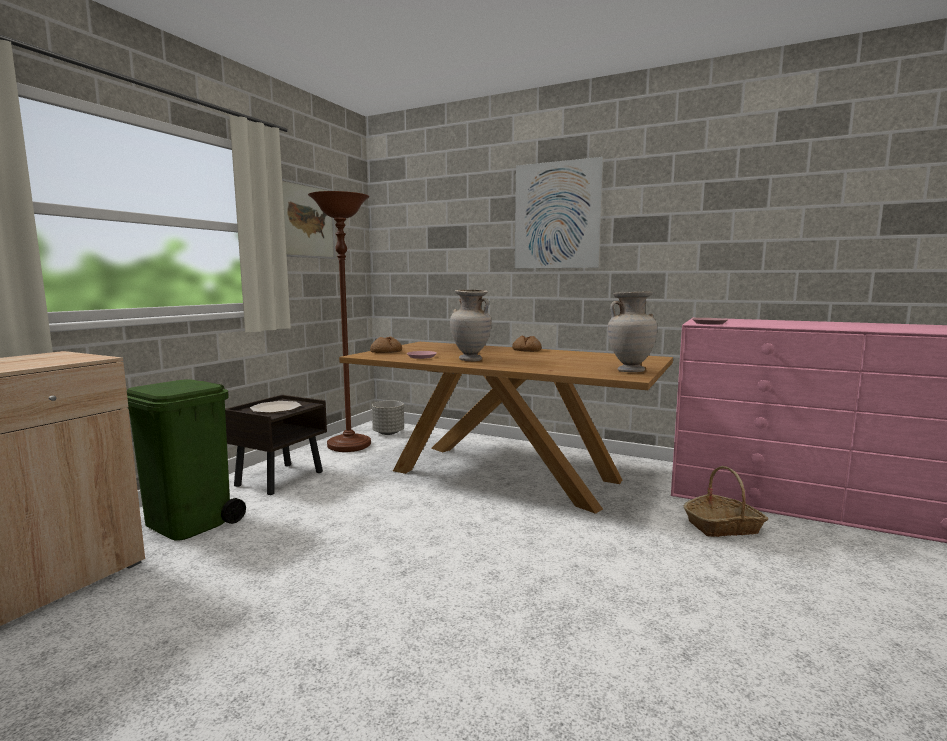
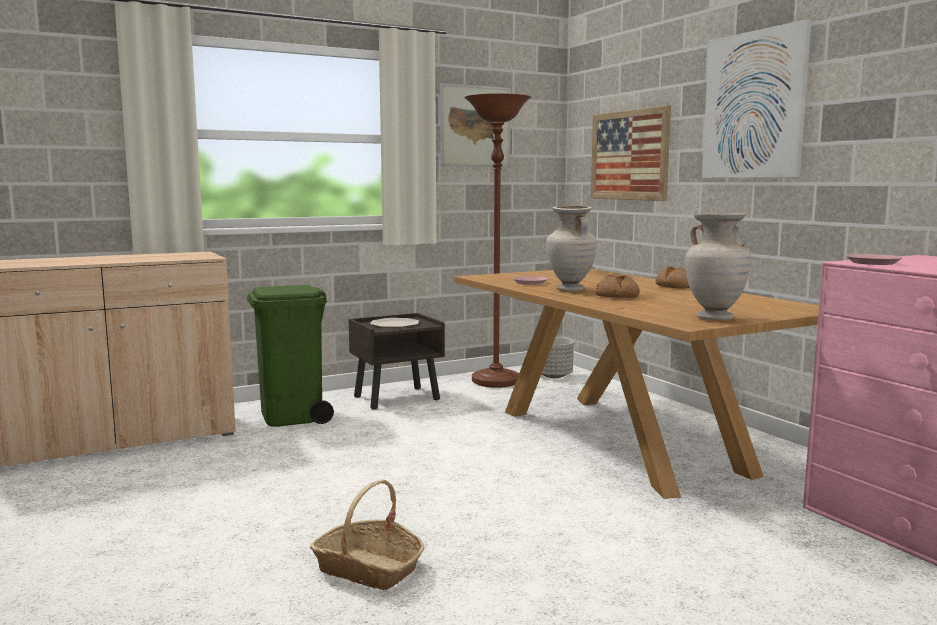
camera: 35 degrees right, 0 degrees up
bread [370,337,402,353] -> bread moved to [595,275,640,298]
basket [684,466,768,537] -> basket moved to [309,479,424,590]
none -> picture [591,105,671,201]

